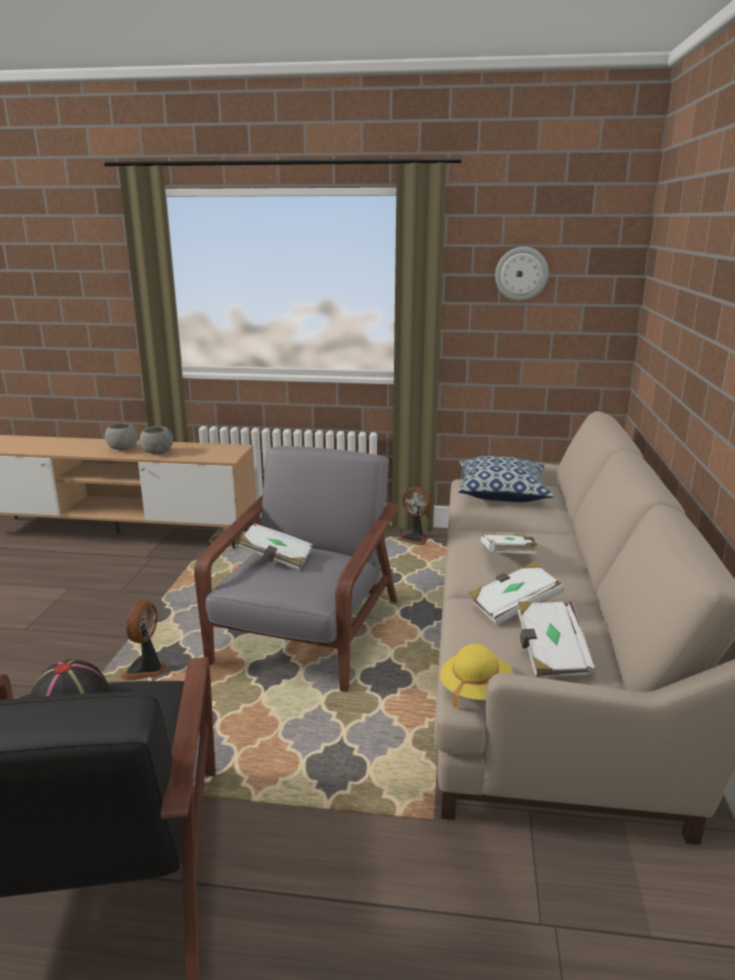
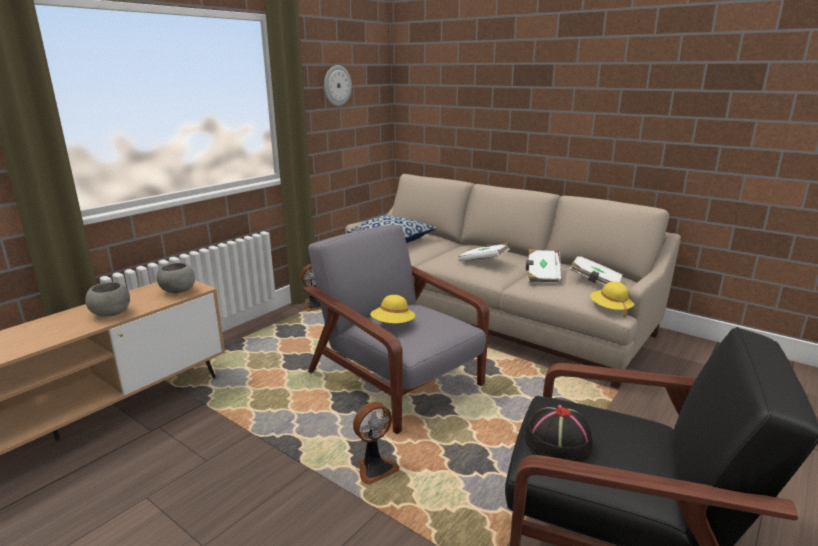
camera: 60 degrees left, 0 degrees up
grey bowl [104,423,138,450] -> grey bowl moved to [156,263,195,293]
fan [121,600,166,680] -> fan turned 75 degrees counterclockwise [353,402,399,485]
white book [238,522,313,570] -> yellow hat [370,295,415,323]

